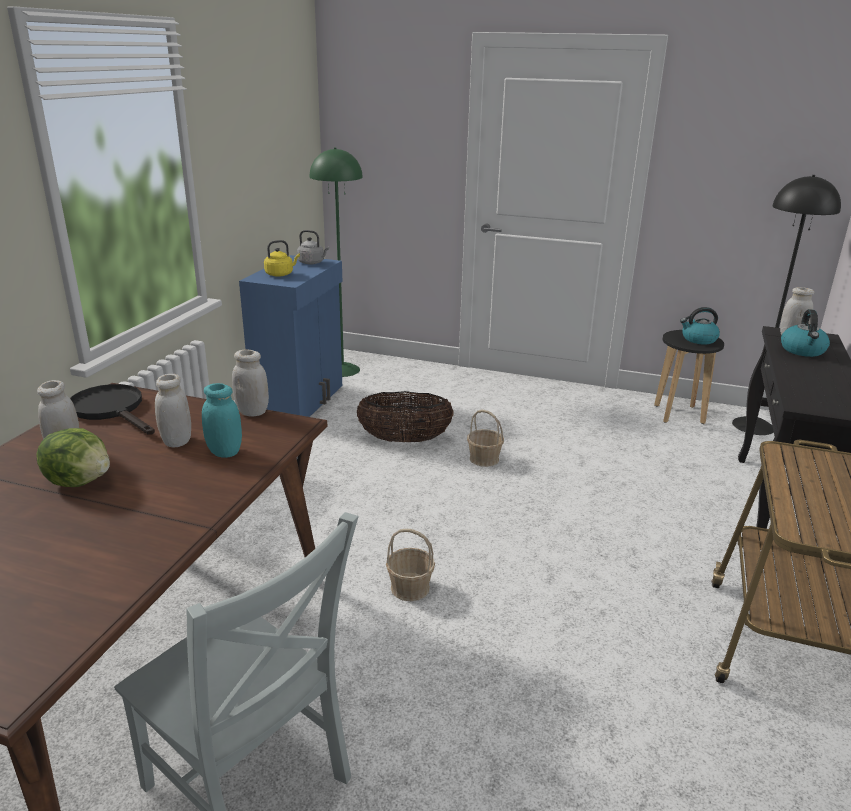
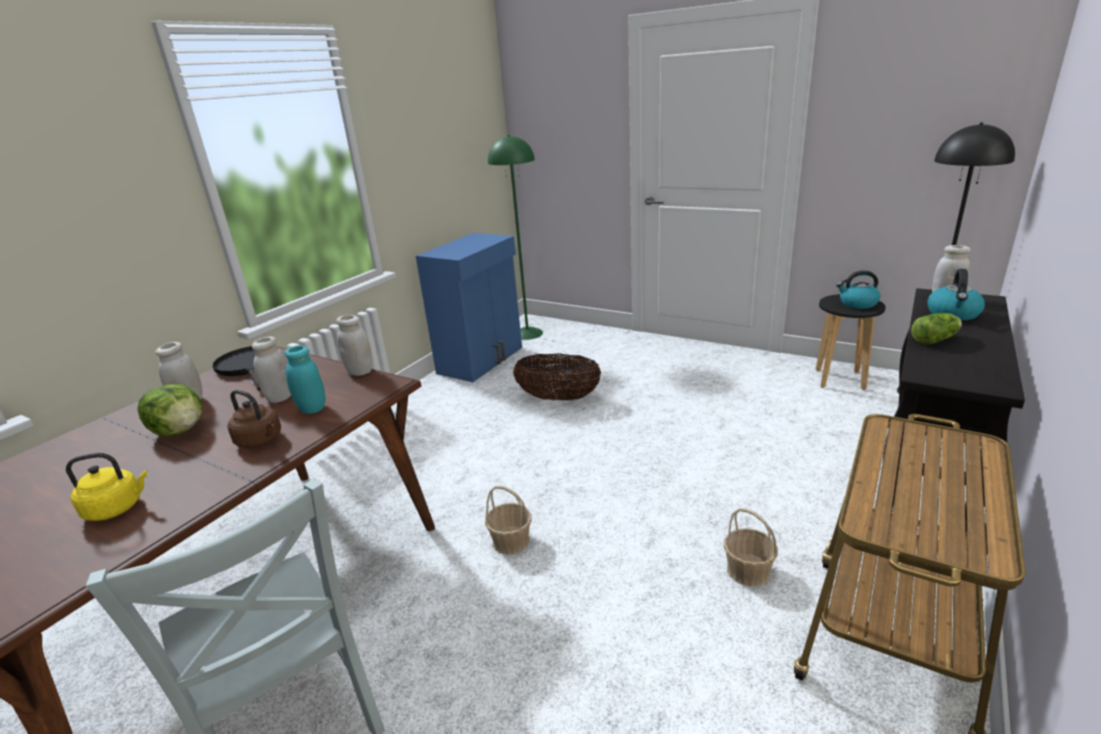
camera: 15 degrees right, 0 degrees up
yellow kettle [264,240,300,277] -> yellow kettle moved to [66,453,148,521]
grey kettle [297,230,329,265] -> none
basket [467,410,504,467] -> basket moved to [724,508,778,587]
none -> brown kettle [227,390,281,448]
none -> lettuce [911,313,962,344]

